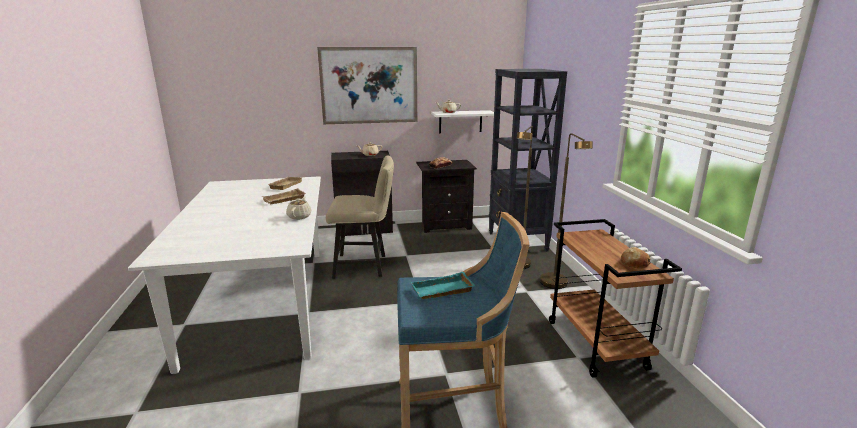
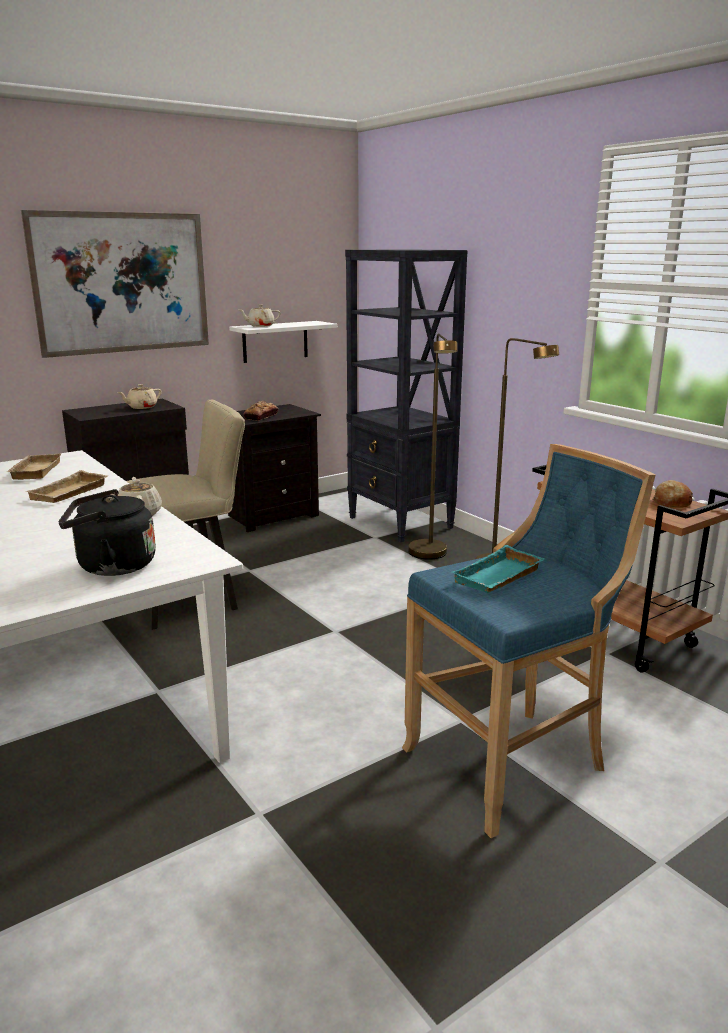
camera: 25 degrees left, 0 degrees up
none -> black kettle [58,489,156,576]

